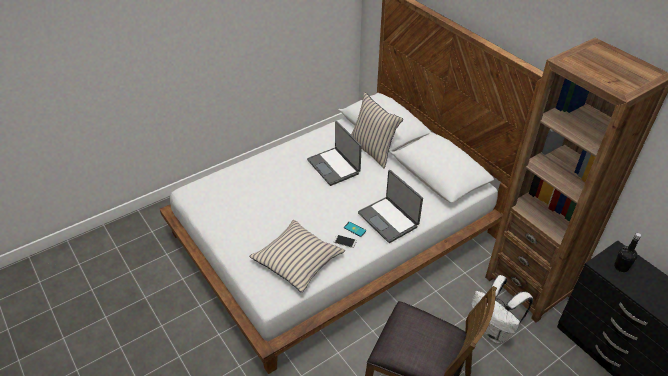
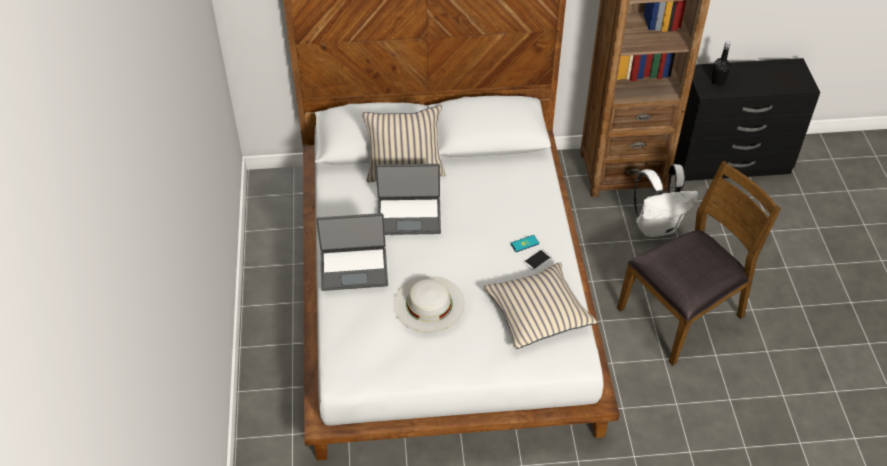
camera: 60 degrees left, 5 degrees up
laptop [358,170,423,243] -> laptop moved to [316,213,388,291]
none -> white hat [393,276,465,333]

